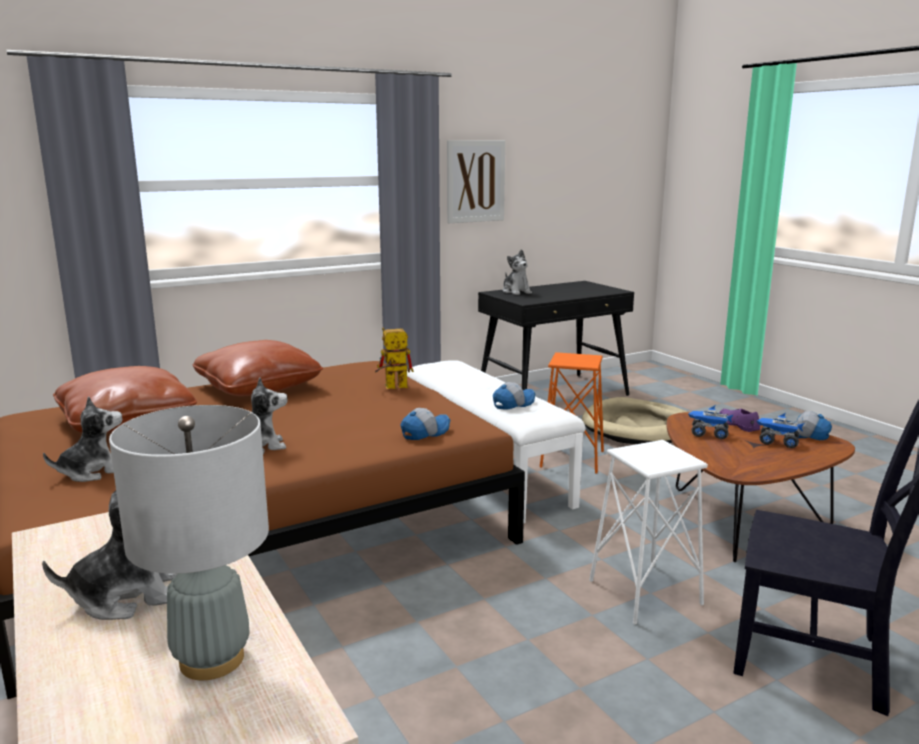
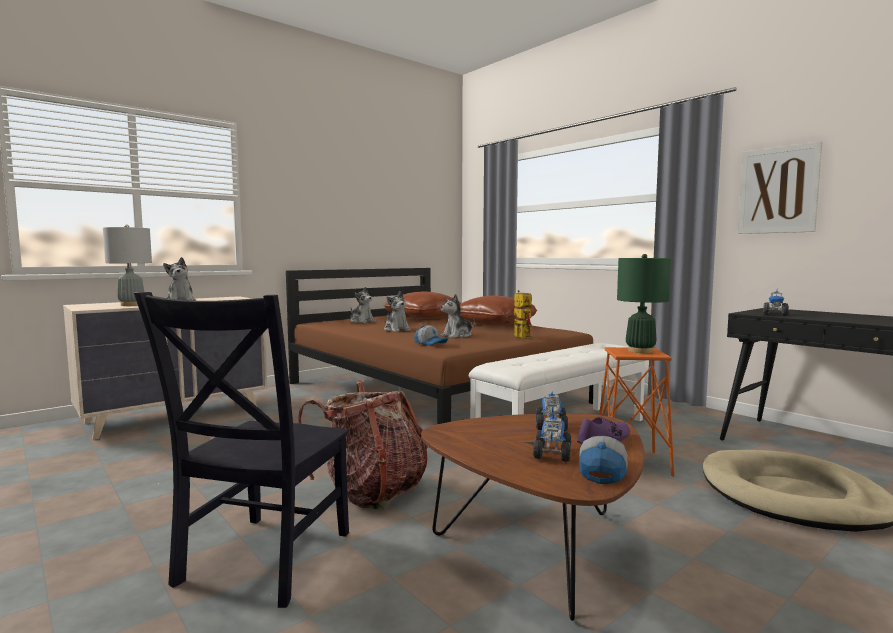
camera: 80 degrees right, 10 degrees down
cap [493,382,535,409] -> none
plush toy [502,249,532,295] -> plush toy moved to [440,294,475,338]
white stool [589,440,708,624] -> backpack [298,380,428,509]
none -> green table lamp [617,254,671,353]
none -> toy truck [763,291,789,316]

